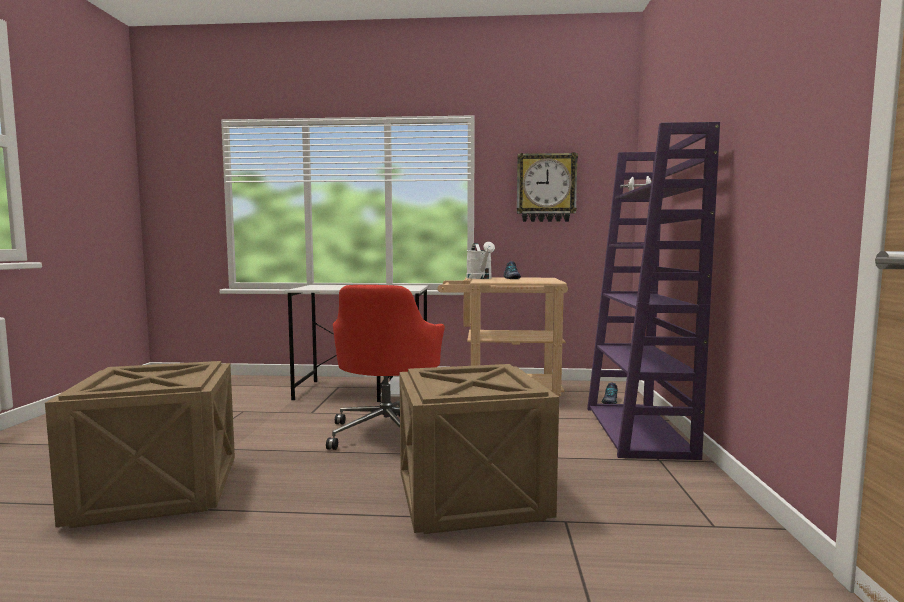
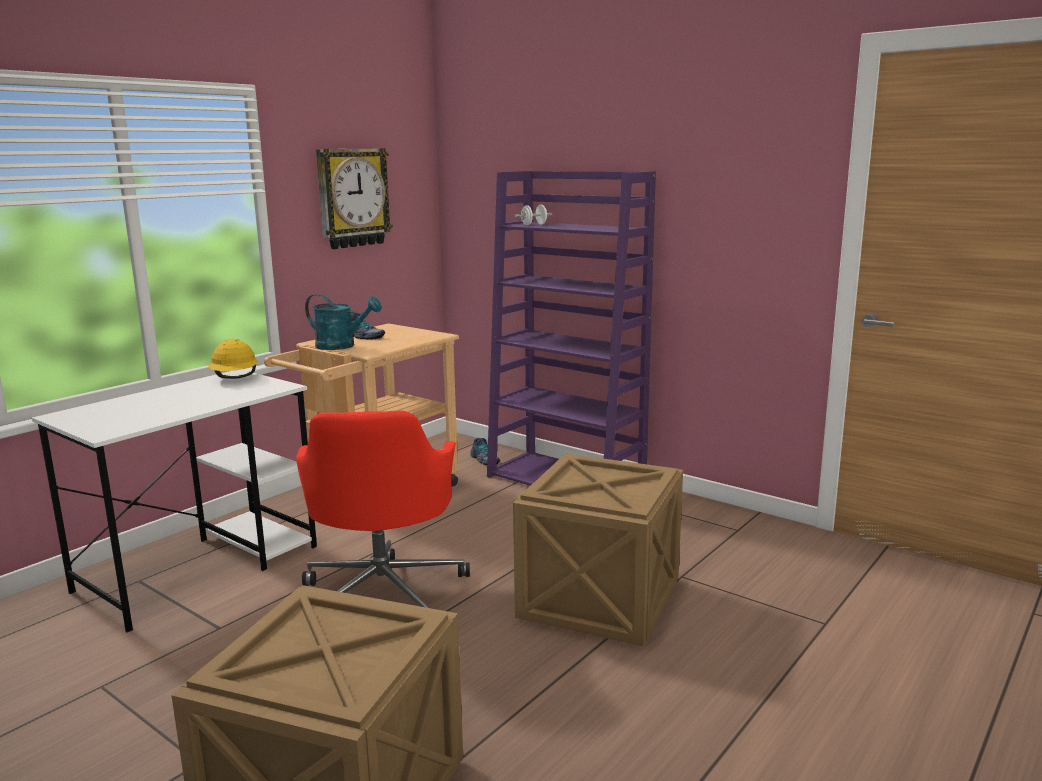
camera: 55 degrees left, 10 degrees up
red office chair [326,285,445,450] -> red office chair turned 45 degrees clockwise [296,410,470,608]
white watering can [466,242,495,279] -> turquoise watering can [305,294,382,350]
none -> yellow hard hat [208,339,258,379]

